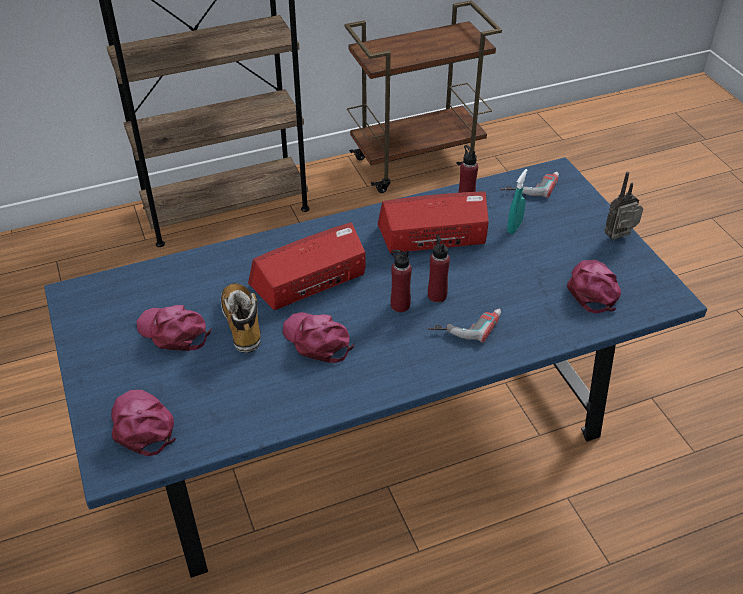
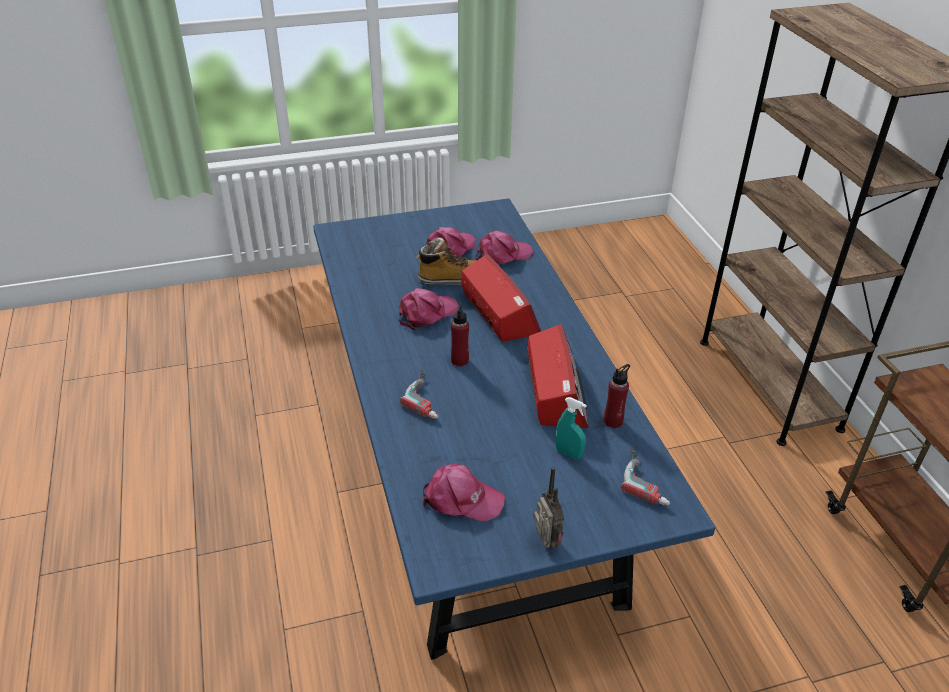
camera: 95 degrees right, 5 degrees down
pink cap [111,390,176,456] -> pink cap moved to [476,230,533,264]
red bottle [428,236,450,302] -> none

